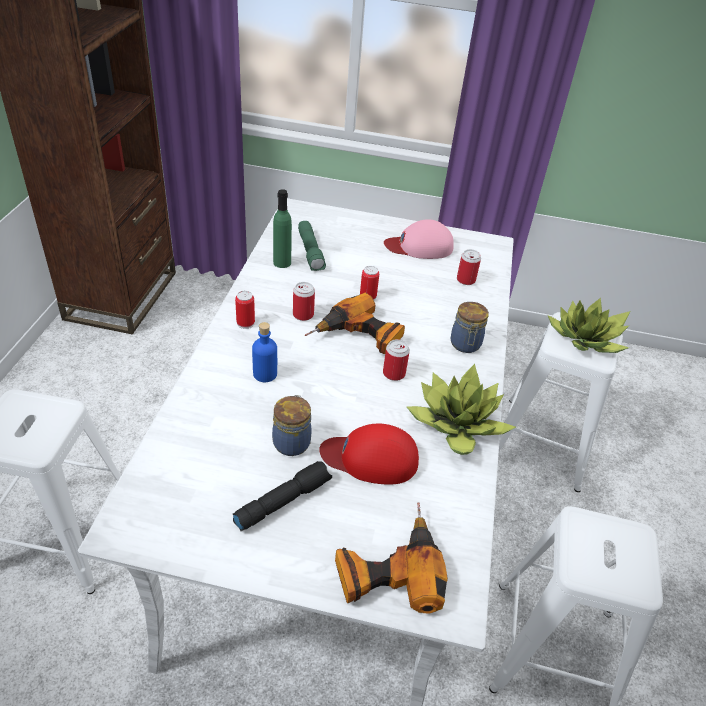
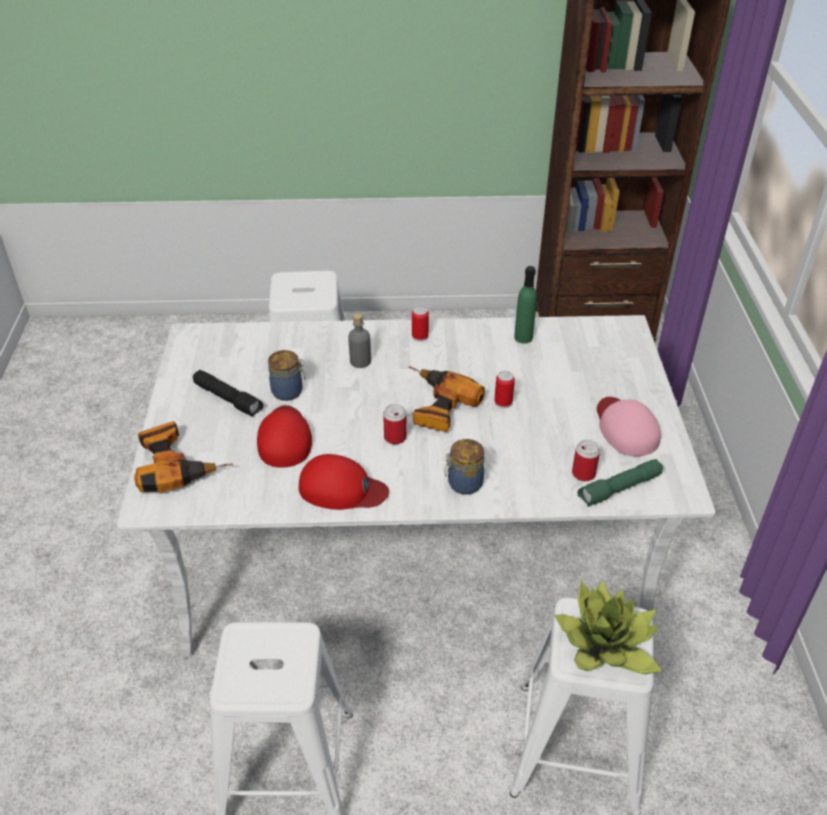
camera: 80 degrees right, 0 degrees up
blue bottle [252,322,277,382] -> grey bottle [348,313,371,368]
can [293,282,315,321] -> none
green flashlight [298,221,326,271] -> green flashlight moved to [578,459,663,507]
potted plant [407,364,516,455] -> red cap [299,454,389,510]

